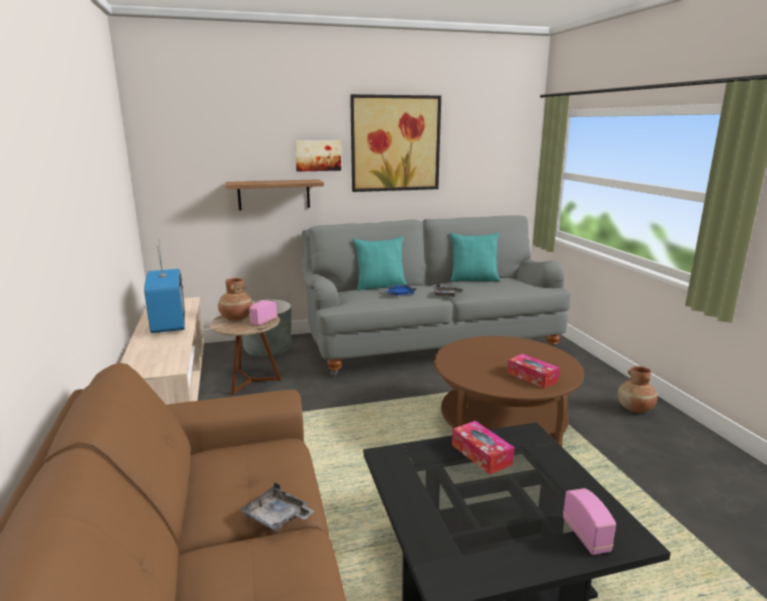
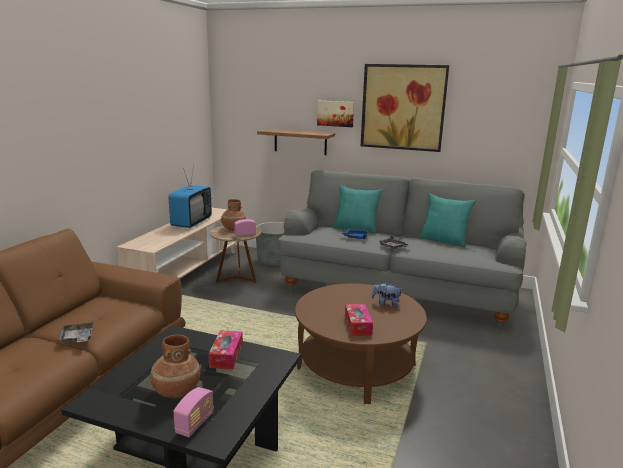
camera: 35 degrees right, 0 degrees up
brown vase [618,366,657,413] -> brown vase moved to [150,334,200,399]
none -> plush toy [371,281,401,308]

